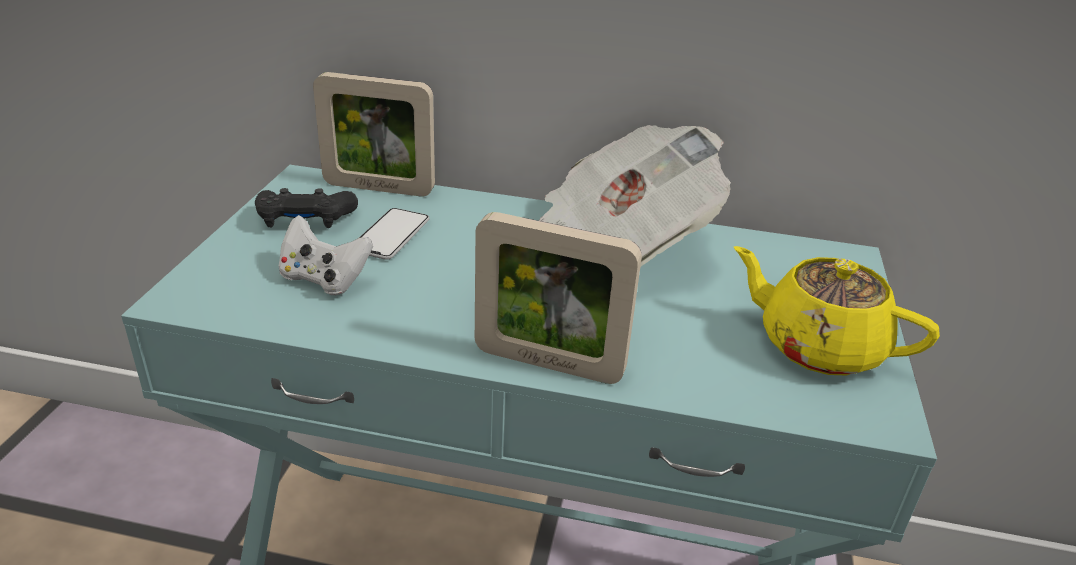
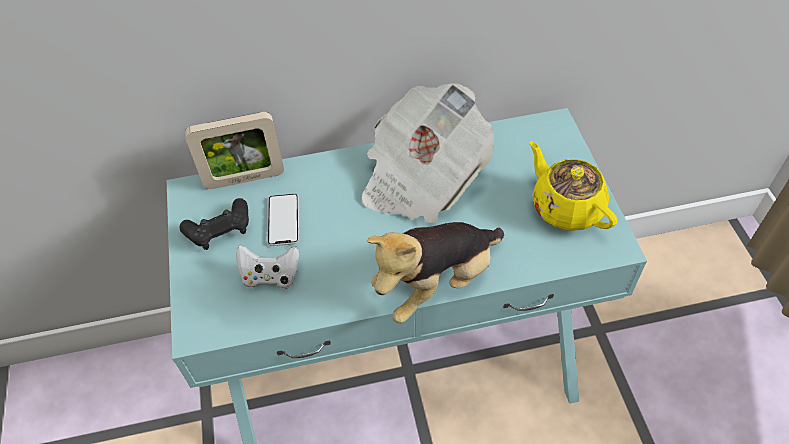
camera: 20 degrees left, 20 degrees up
picture frame [475,212,642,384] -> plush toy [367,222,504,323]
yellow teapot [734,246,940,375] -> yellow teapot turned 45 degrees clockwise [530,141,617,231]

